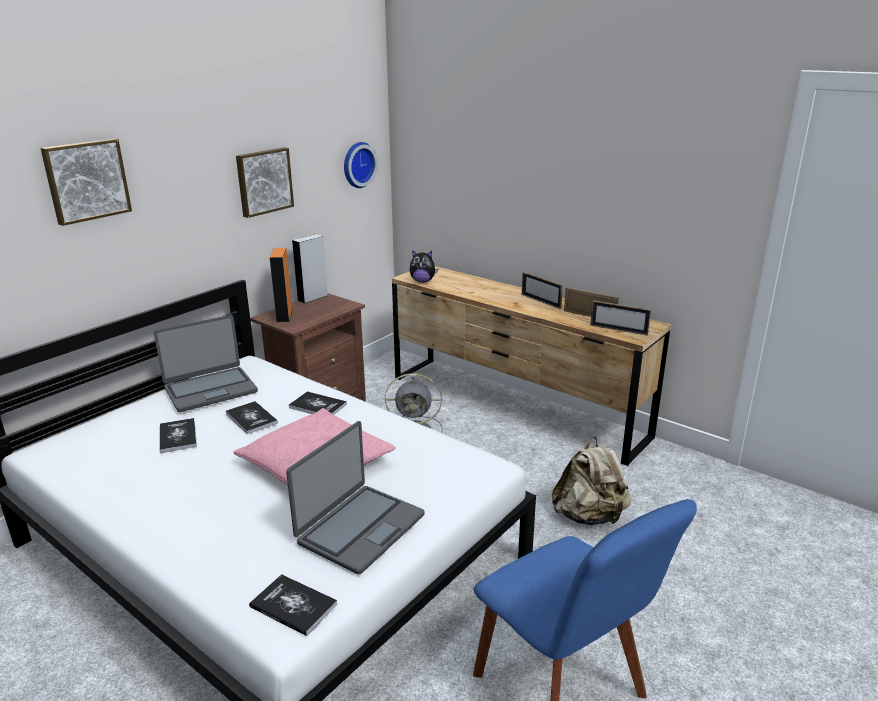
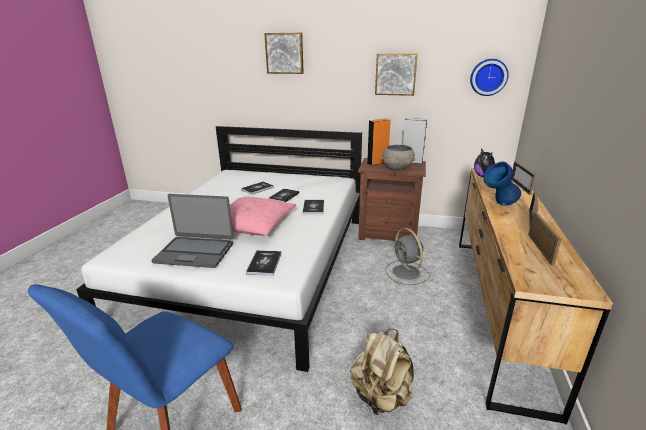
camera: 65 degrees right, 0 degrees up
laptop [154,315,258,412] -> none
book [249,574,337,636] -> book moved to [246,250,281,276]
picture frame [590,300,651,335] -> picture frame moved to [512,161,536,195]
none -> grey bowl [381,145,415,170]
none -> blue vase [483,161,521,206]

